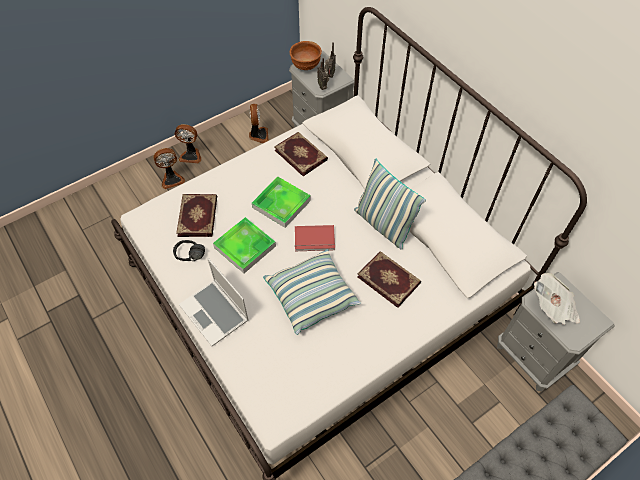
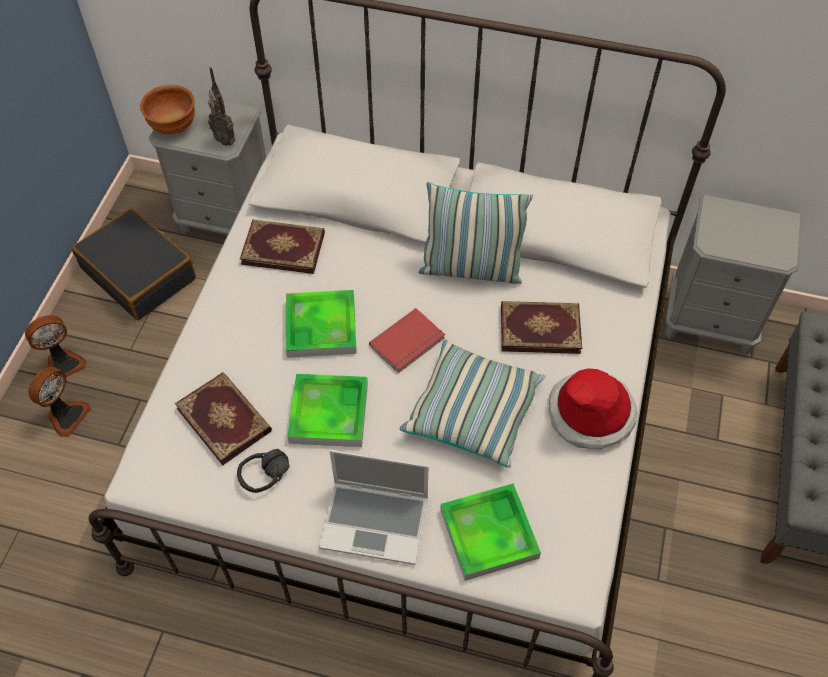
camera: 40 degrees left, 0 degrees up
fan [249,104,269,143] -> black suitcase [72,208,196,320]
newspaper [534,273,580,325] -> none
none -> tray [440,483,541,581]
none -> hat [549,368,638,449]

